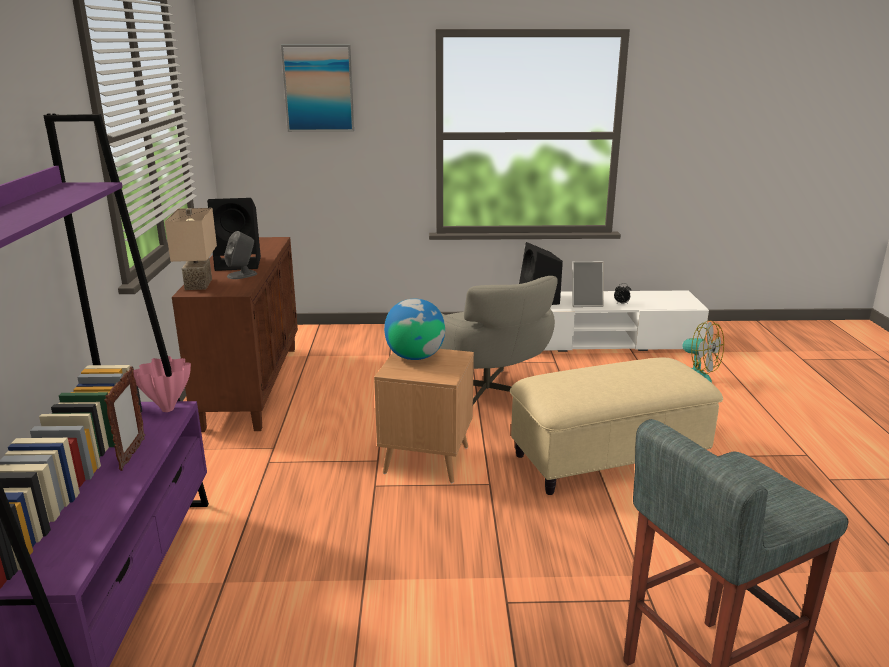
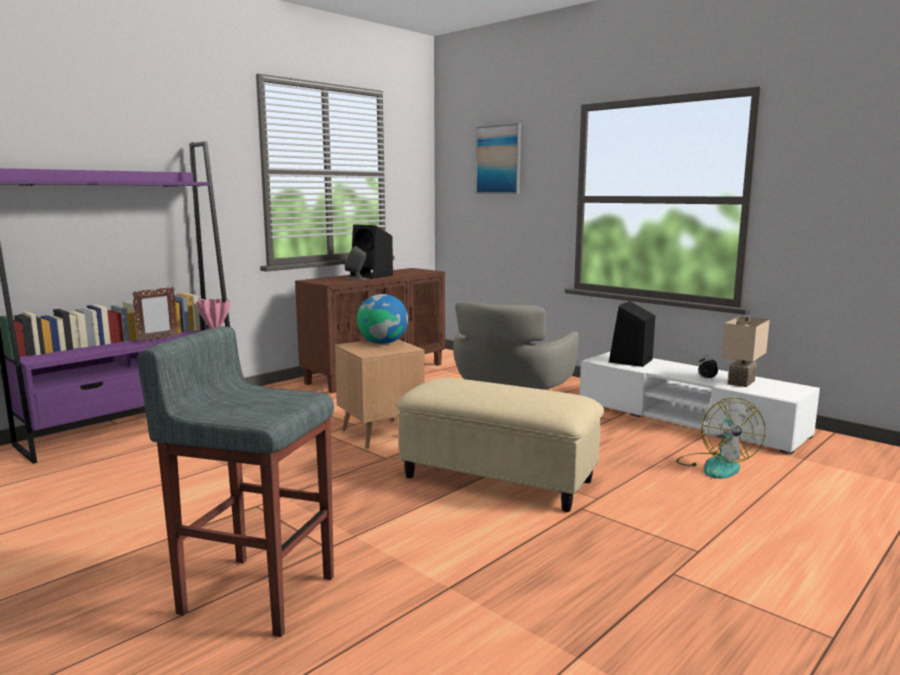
camera: 45 degrees right, 10 degrees down
beige table lamp [165,208,217,290] -> beige table lamp moved to [721,316,770,387]
picture frame [572,261,604,307] -> none

